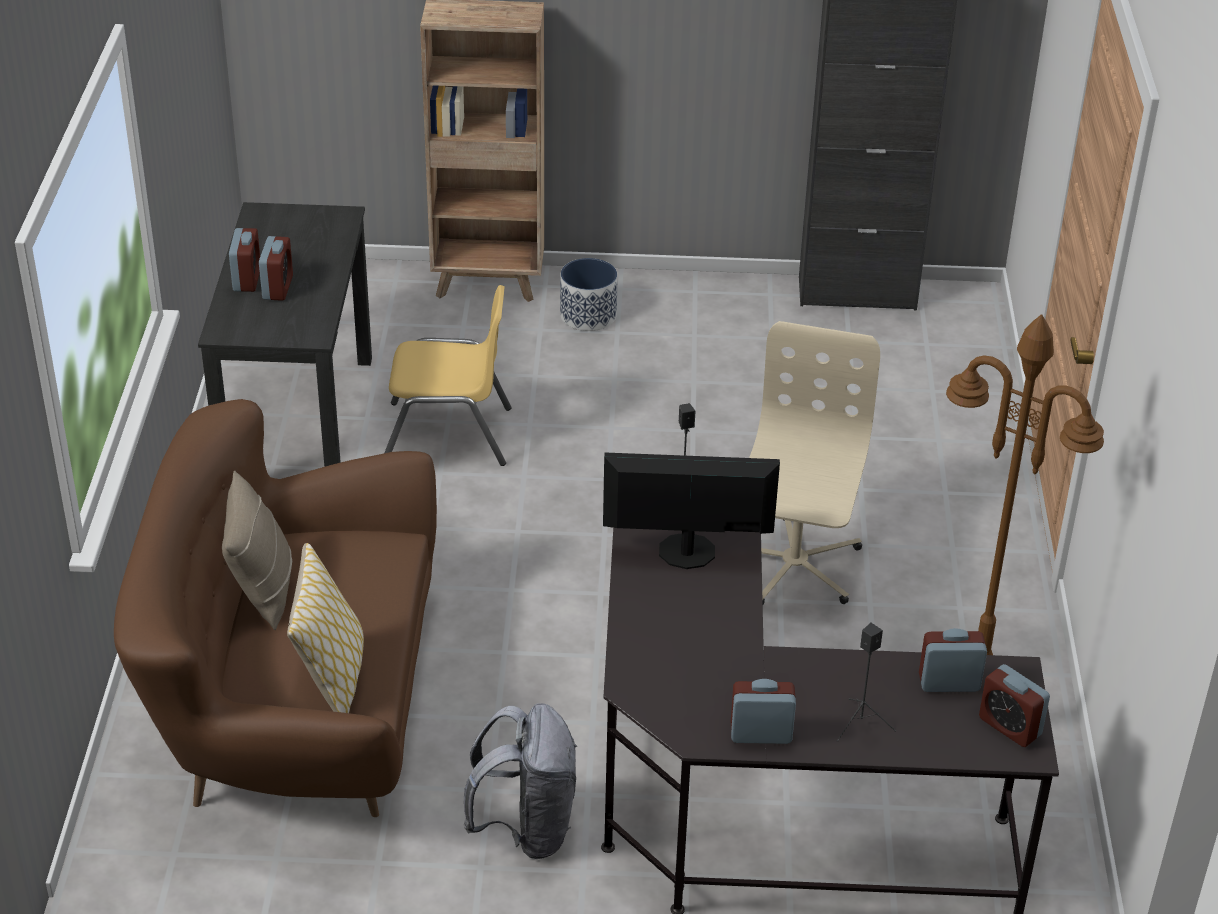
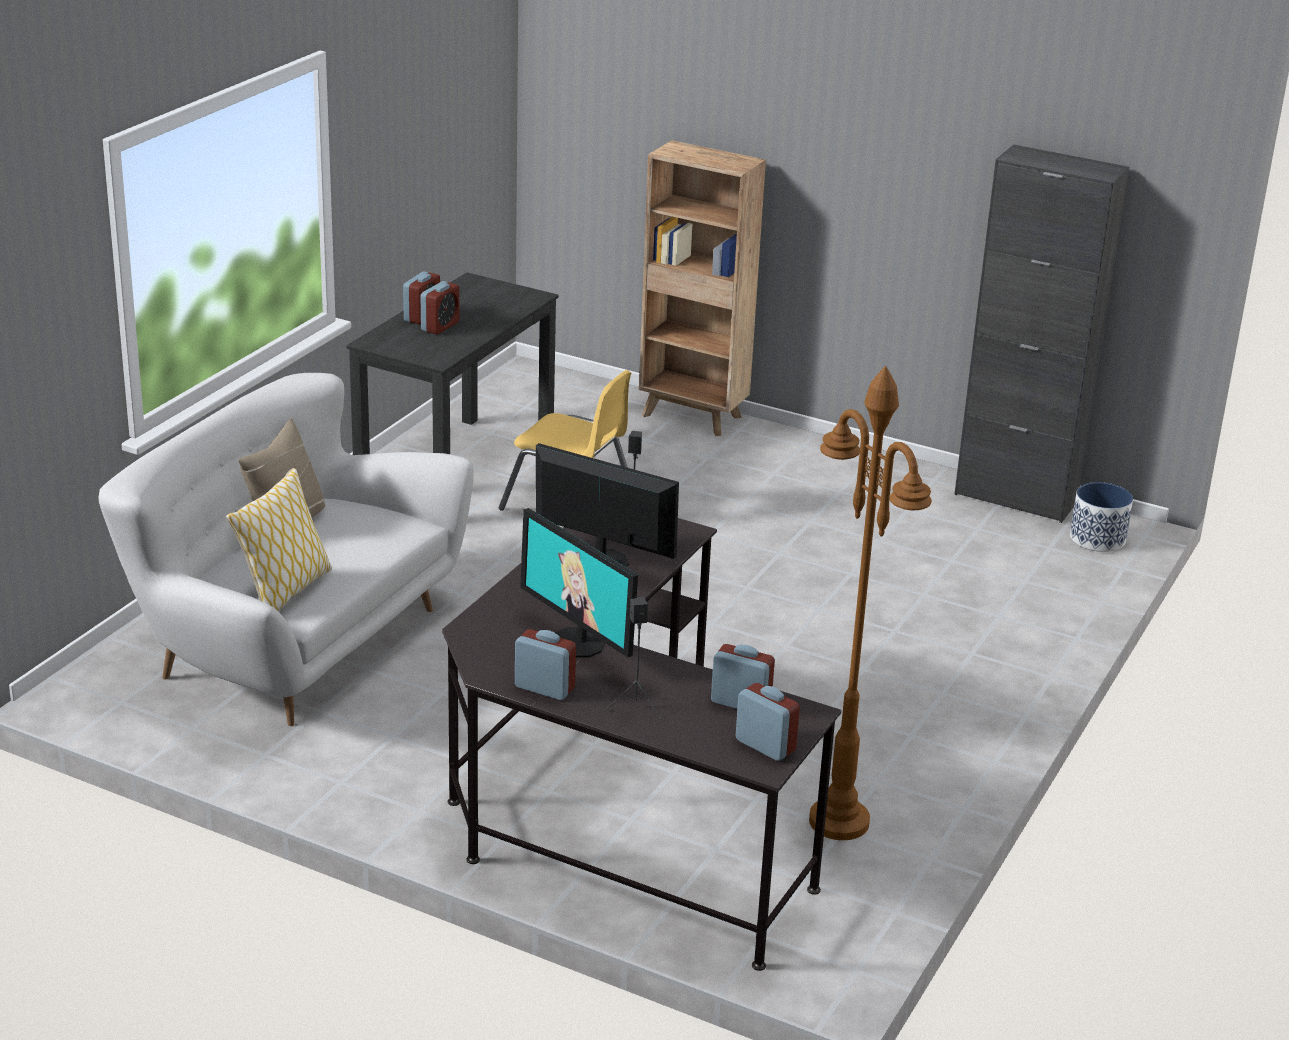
camera: 25 degrees right, 10 degrees down
brown sofa [114,399,437,817] -> white sofa [99,373,473,726]
grey backpack [464,703,577,859] -> none
planter [560,258,617,331] -> planter moved to [1070,482,1133,552]
beige office chair [749,321,880,604] -> none
alarm clock [979,664,1050,747] -> alarm clock turned 150 degrees clockwise [736,683,800,761]
none -> monitor [520,508,638,658]

